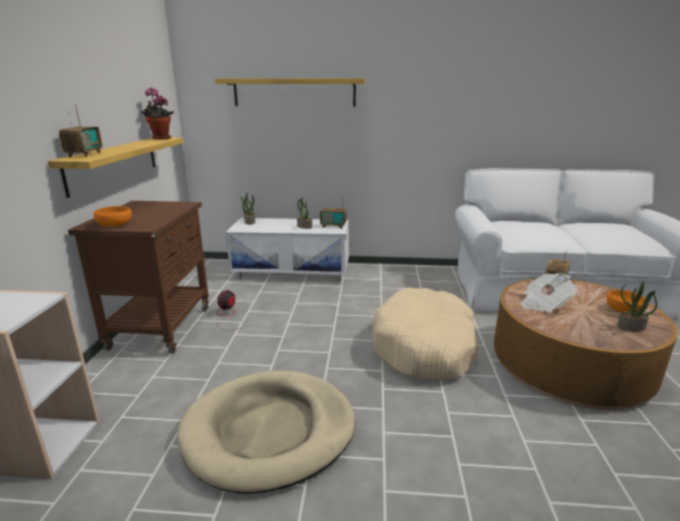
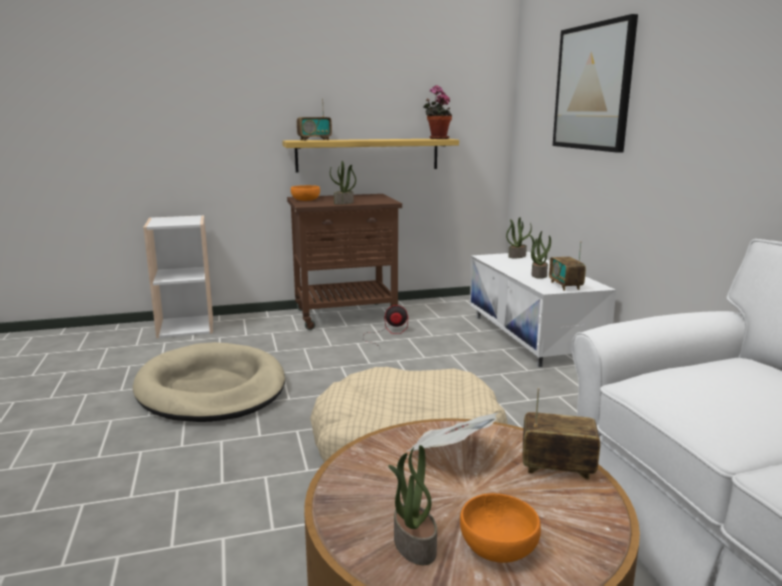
camera: 70 degrees right, 5 degrees down
shelf [215,78,366,107] -> picture [553,14,638,153]
none -> potted plant [330,161,356,205]

